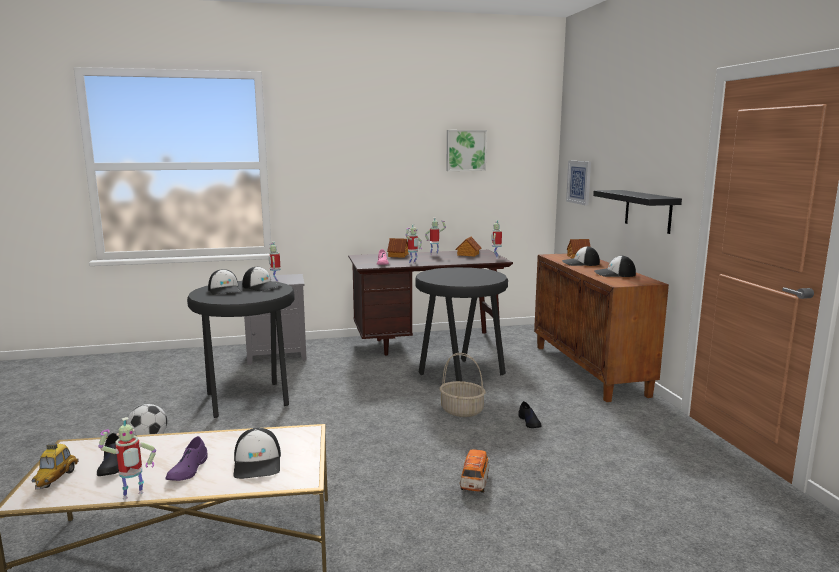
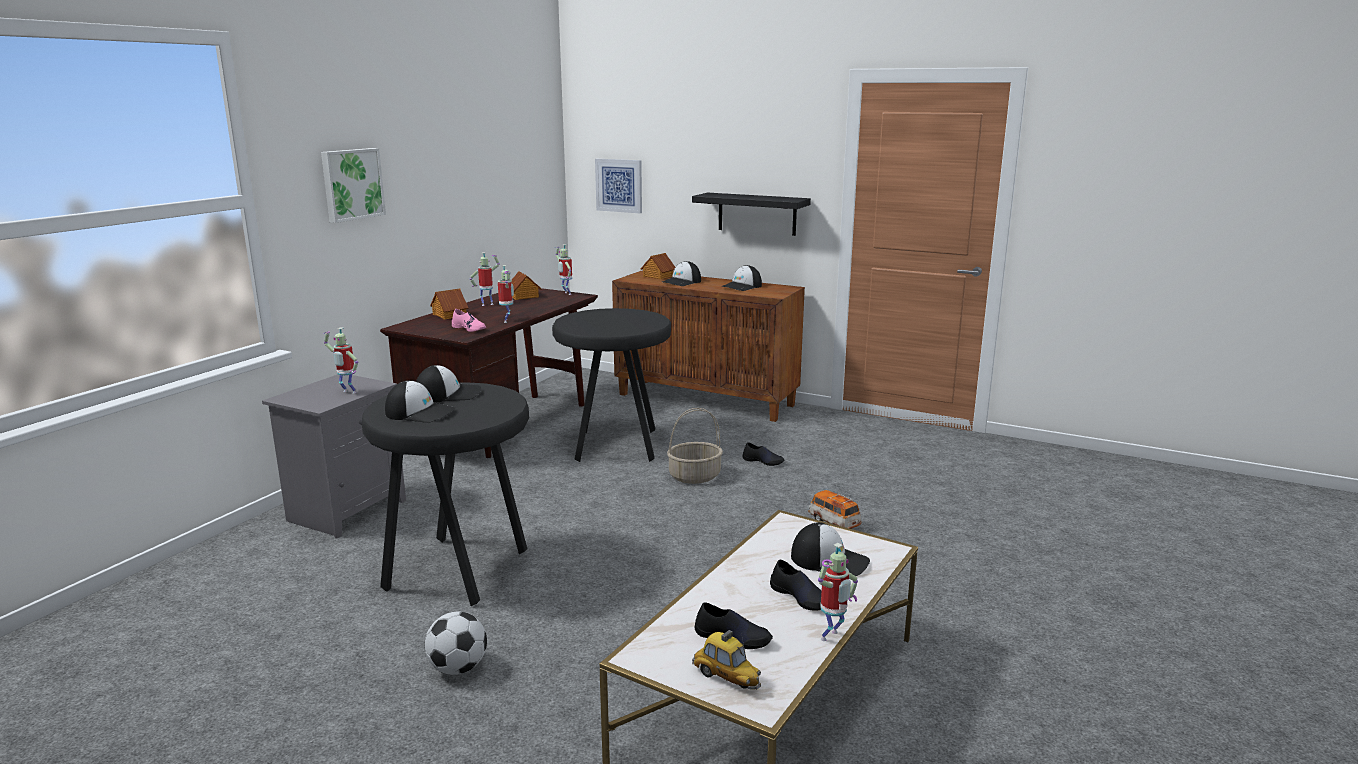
camera: 50 degrees left, 5 degrees up
toy robot [98,417,156,499] -> toy robot turned 45 degrees clockwise [818,543,858,641]
purple shoe [166,436,208,481] -> black shoe [770,560,821,611]
picture [446,130,487,171] -> picture moved to [321,148,386,223]

